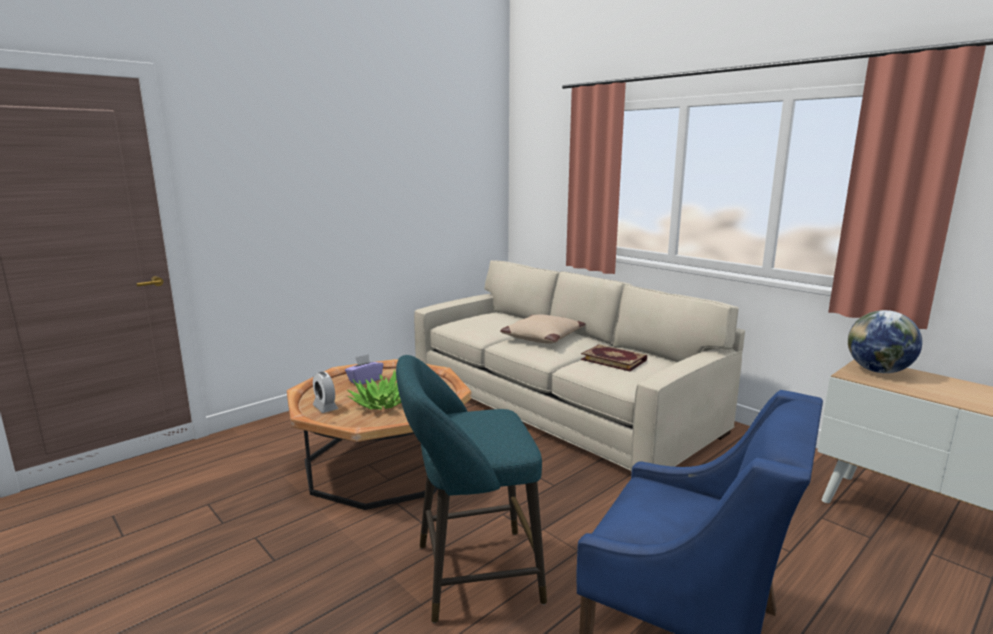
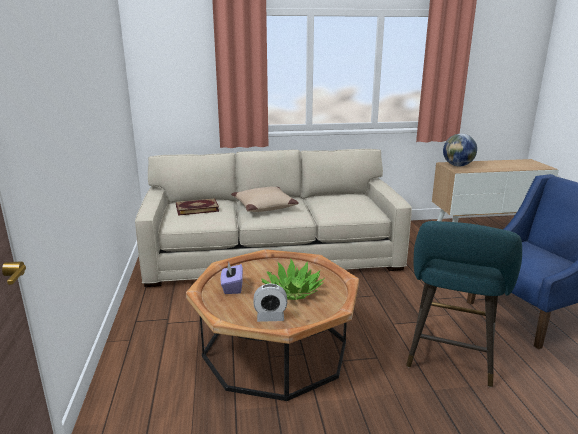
camera: 55 degrees left, 5 degrees up
book [581,344,647,372] -> book moved to [176,198,219,216]

